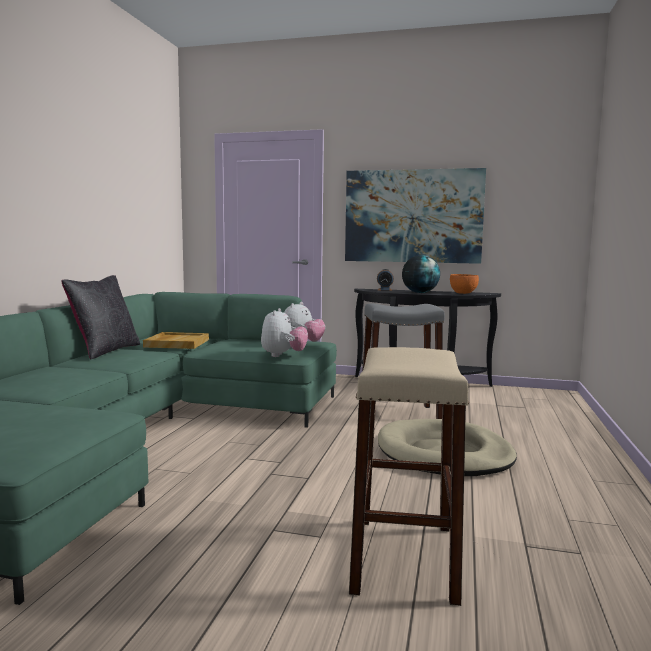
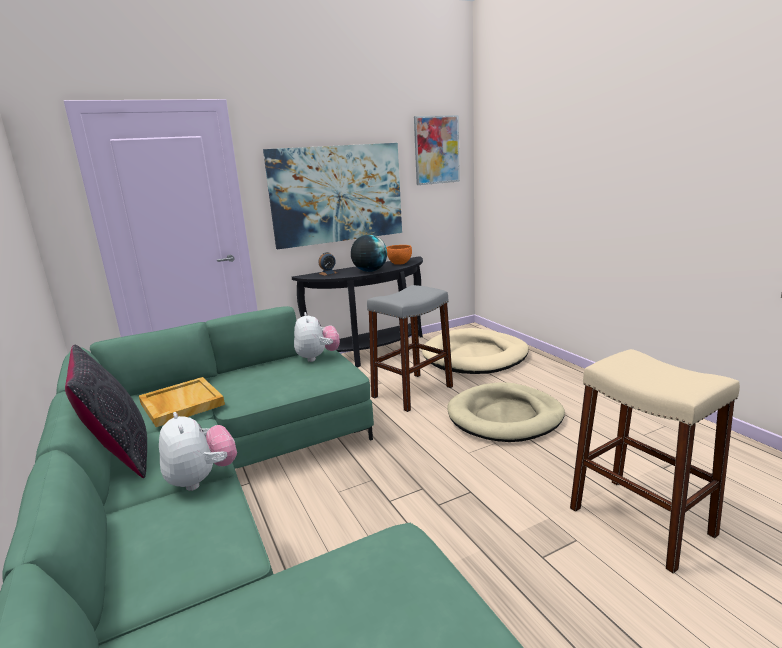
camera: 40 degrees left, 10 degrees up
plush toy [261,308,308,357] -> plush toy moved to [159,412,237,491]
none -> picture [414,115,460,185]
none -> beige dog bed [422,328,529,374]

